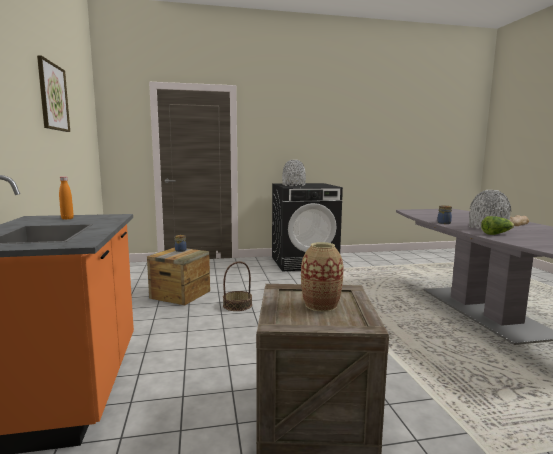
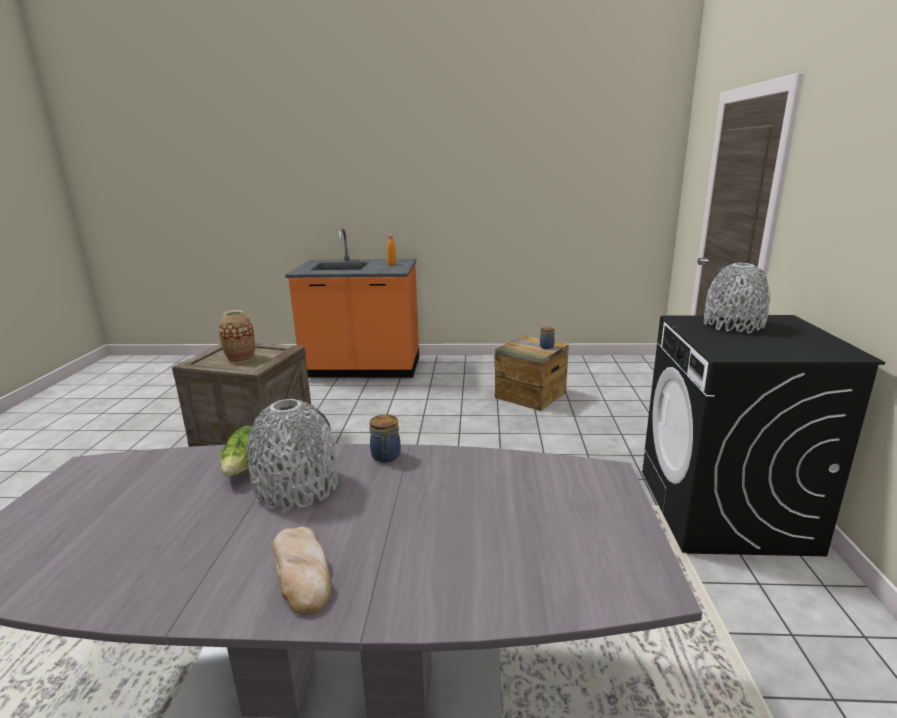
camera: 105 degrees right, 10 degrees up
picture [37,55,70,132] -> none
basket [223,261,252,311] -> none

